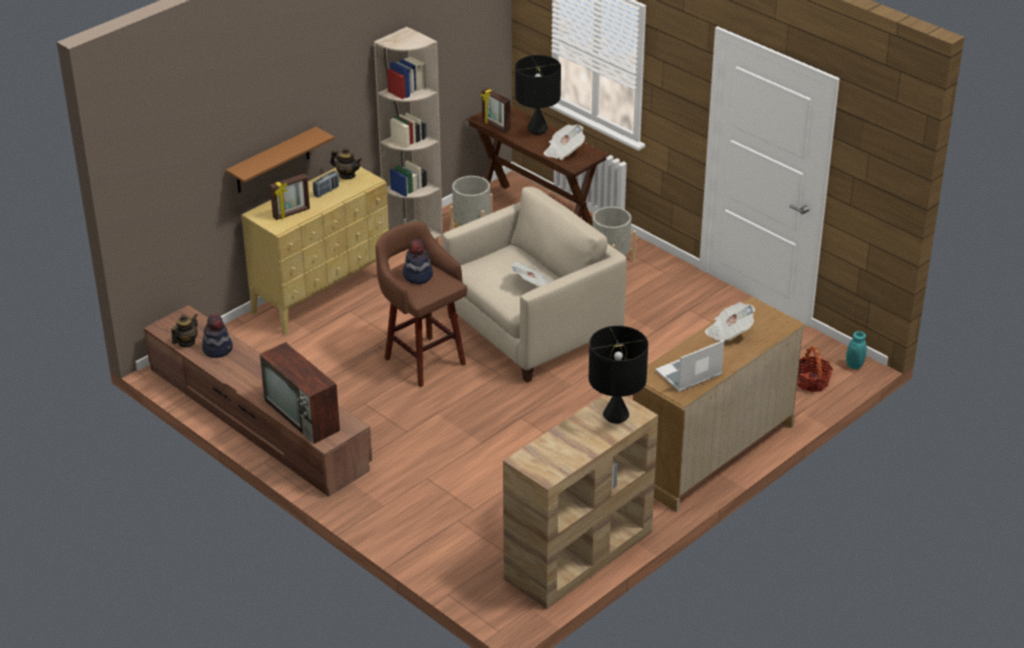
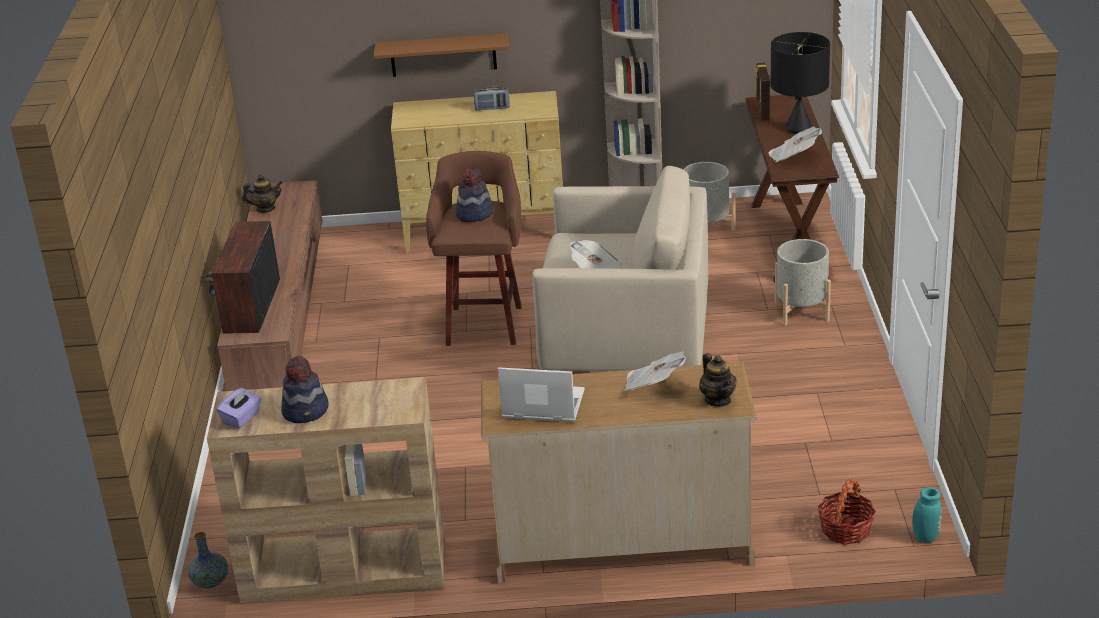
camera: 45 degrees right, 5 degrees down
hat [202,314,233,358] -> hat moved to [281,355,329,423]
picture frame [270,174,310,220] -> none
teapot [330,147,362,179] -> teapot moved to [699,353,737,407]
black table lamp [589,326,648,424] -> none
none -> vase [188,532,228,588]
none -> purple tissue box [217,388,261,429]

